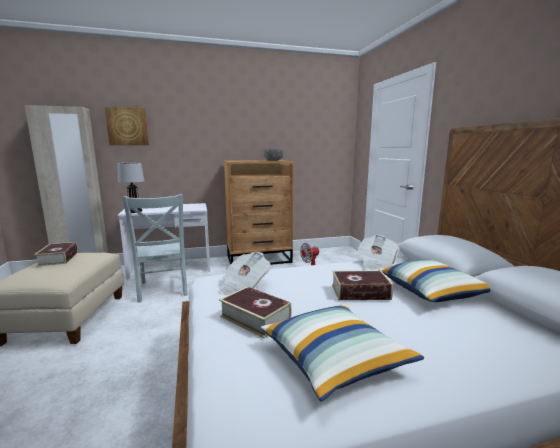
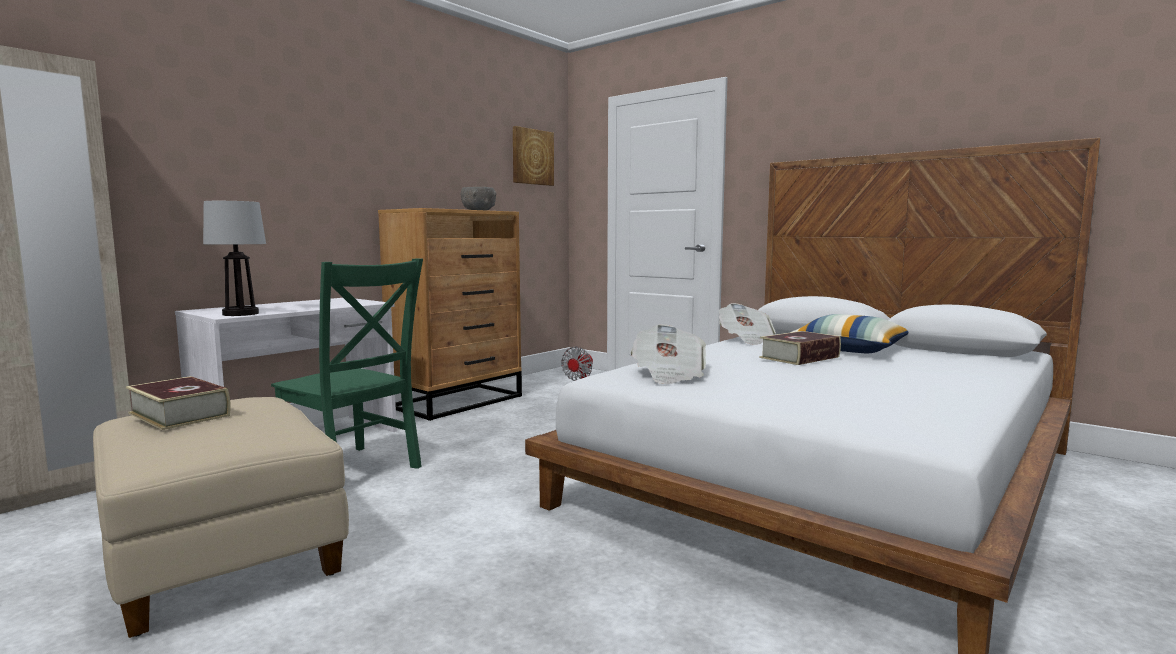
camera: 35 degrees left, 5 degrees down
picture [105,107,149,145] -> picture moved to [513,126,554,186]
grey chair [122,194,188,303] -> green chair [271,259,423,469]
book [219,286,292,338] -> none
pillow [260,304,424,401] -> none

